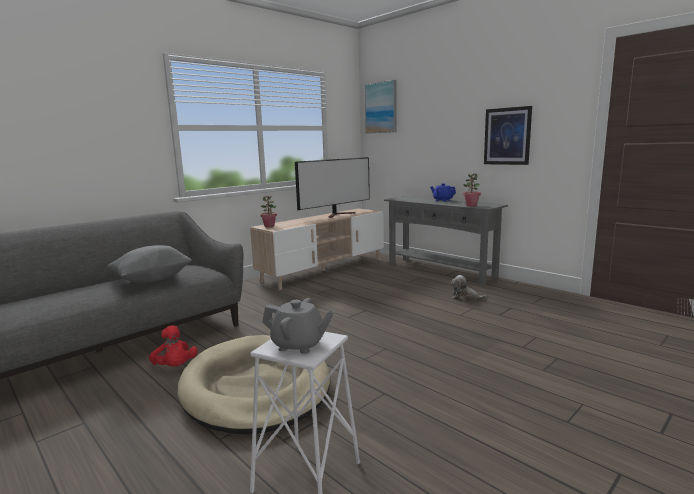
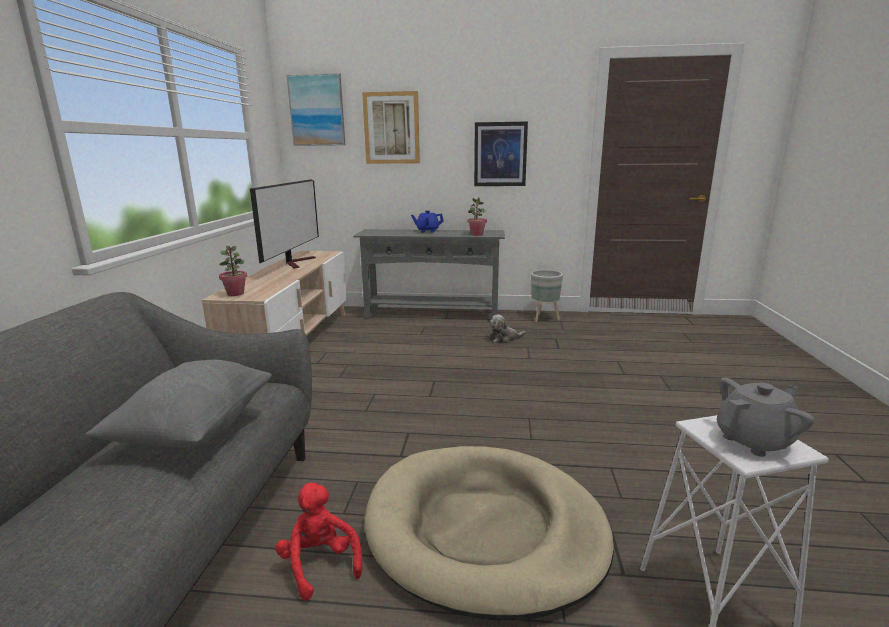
camera: 40 degrees left, 5 degrees up
red plush toy [149,325,198,366] -> red plush toy turned 135 degrees counterclockwise [275,482,362,601]
none -> picture [362,91,420,164]
none -> grey planter [531,270,563,322]

